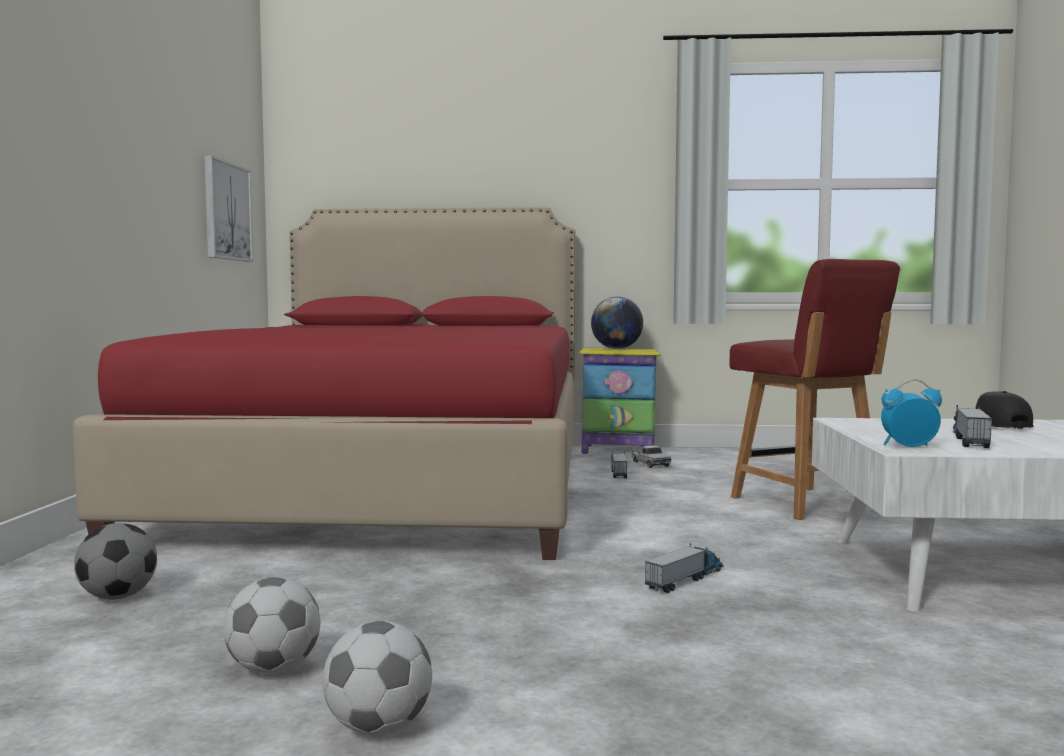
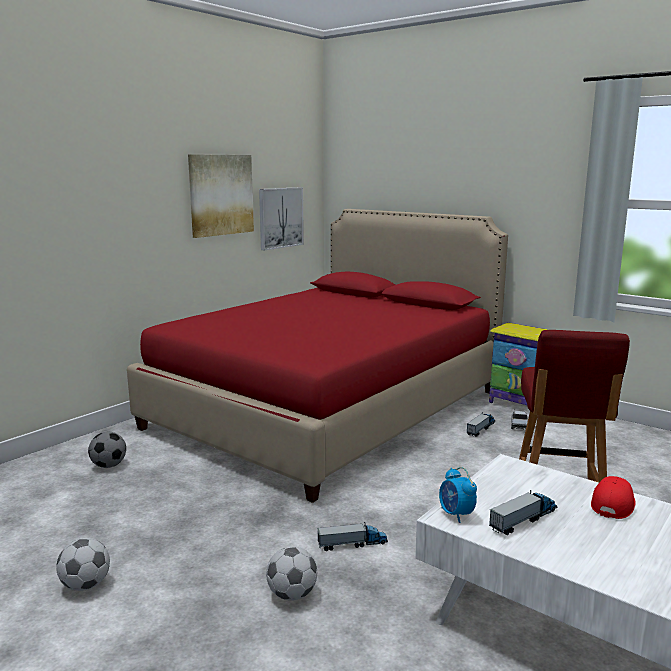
camera: 35 degrees right, 10 degrees up
football [223,577,320,674] -> football moved to [266,546,317,601]
globe [591,297,643,349] -> none
alarm clock [881,379,942,447] -> alarm clock turned 150 degrees counterclockwise [439,467,477,523]
black cap [975,391,1034,429] -> red cap [591,476,636,519]
none -> picture [188,154,254,238]

